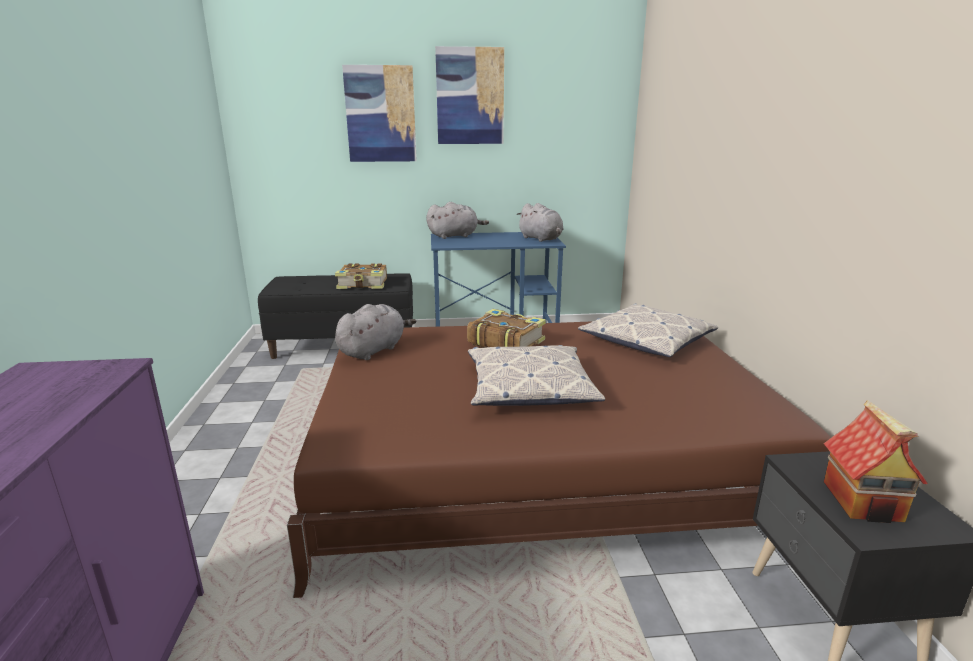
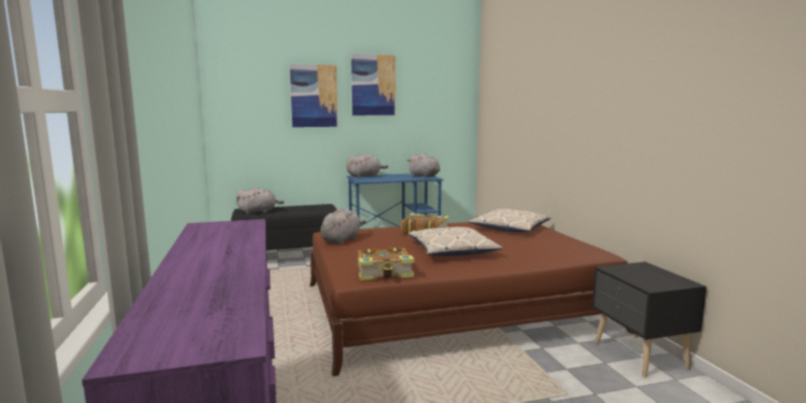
camera: 10 degrees left, 10 degrees down
book [335,263,387,289] -> book moved to [357,247,414,281]
toy house [824,400,928,523] -> none
none -> grey plush toy [236,187,284,214]

